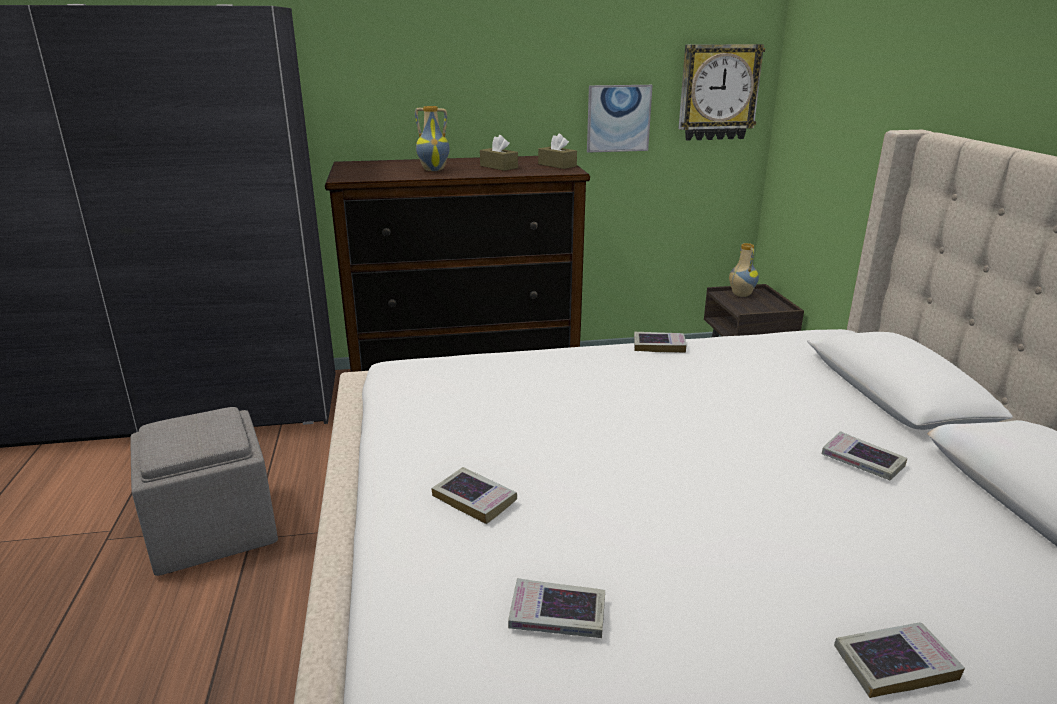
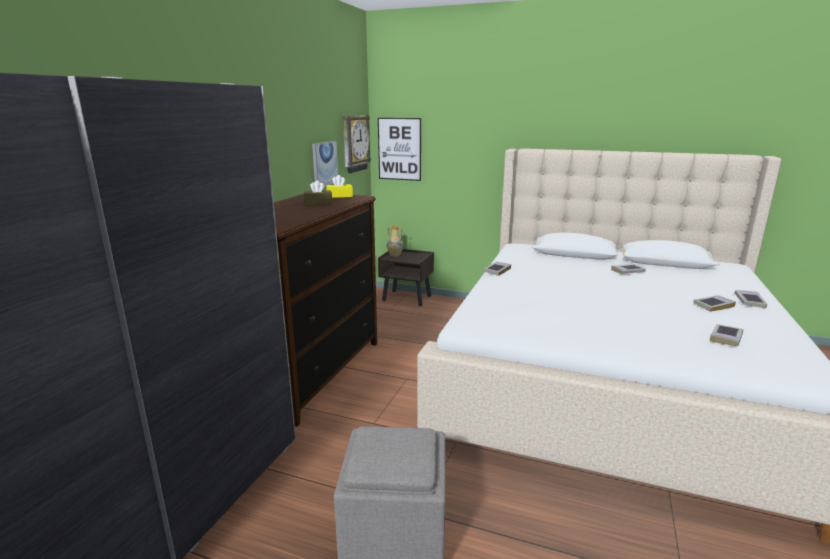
camera: 60 degrees left, 5 degrees down
vase [415,106,450,171] -> none
book [431,467,517,524] -> book moved to [693,295,736,312]
brown tissue box [538,133,577,169] -> yellow tissue box [327,175,353,198]
none -> picture [378,118,421,181]

